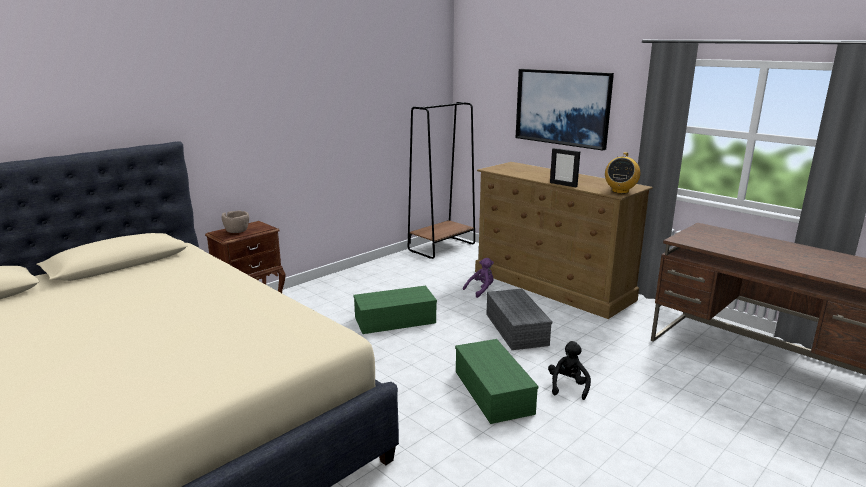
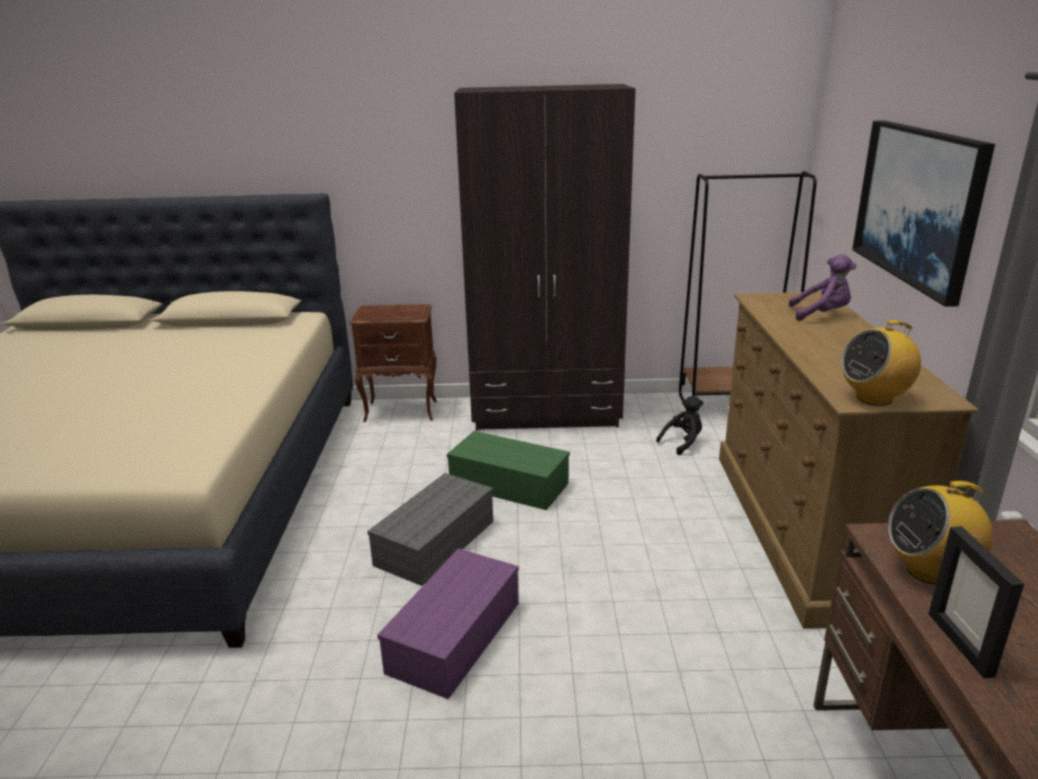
camera: 45 degrees right, 5 degrees up
brown bowl [221,210,249,233] -> none
green storage box [455,339,538,424] -> purple storage box [377,548,519,699]
purple plush toy [463,258,494,298] -> purple plush toy moved to [789,254,856,321]
grey storage box [486,289,552,350] -> grey storage box moved to [367,473,493,586]
black plush toy [548,341,591,400] -> black plush toy moved to [656,396,703,455]
picture frame [550,148,580,187] -> picture frame moved to [929,526,1024,678]
none -> brown wardrobe [454,84,636,431]
none -> radio [888,481,993,585]

